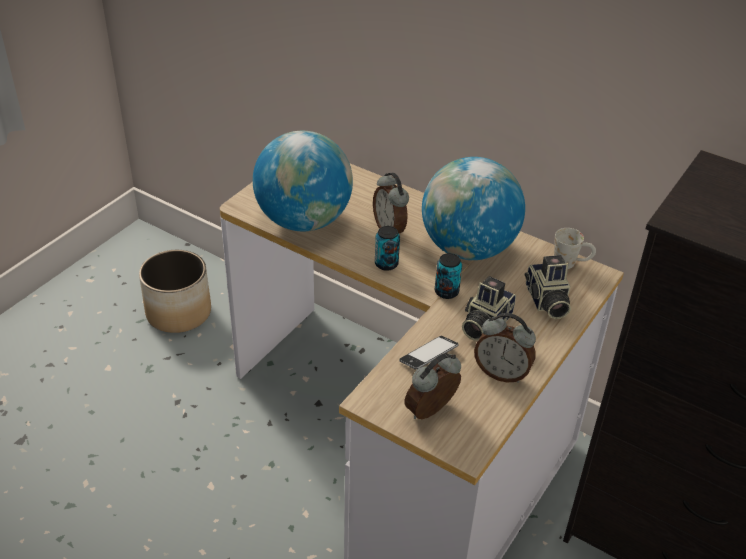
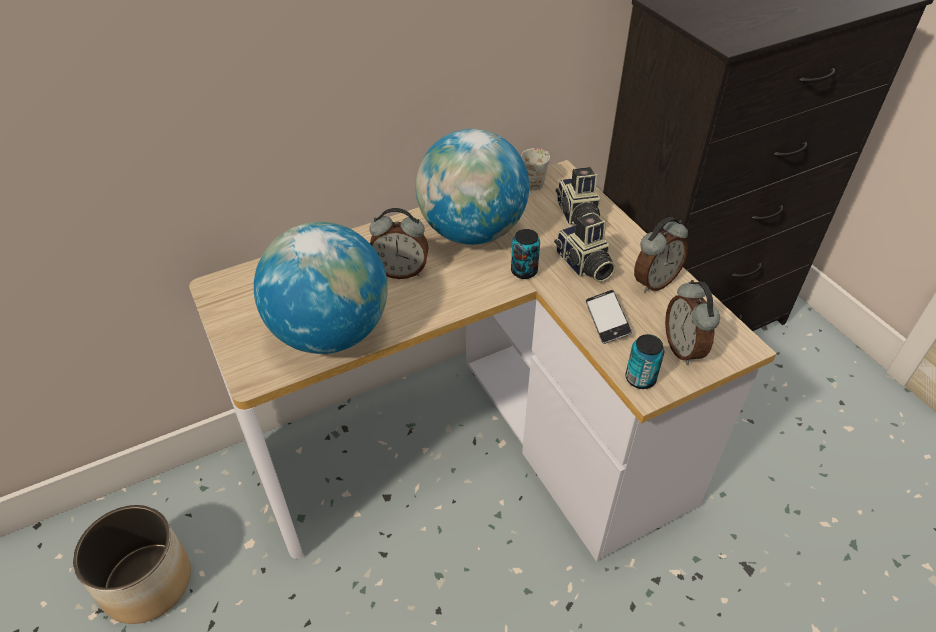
camera: 60 degrees left, 5 degrees up
can [375,226,400,271] -> can moved to [625,334,664,389]
camera [525,255,571,319] -> camera turned 60 degrees clockwise [556,167,601,225]

